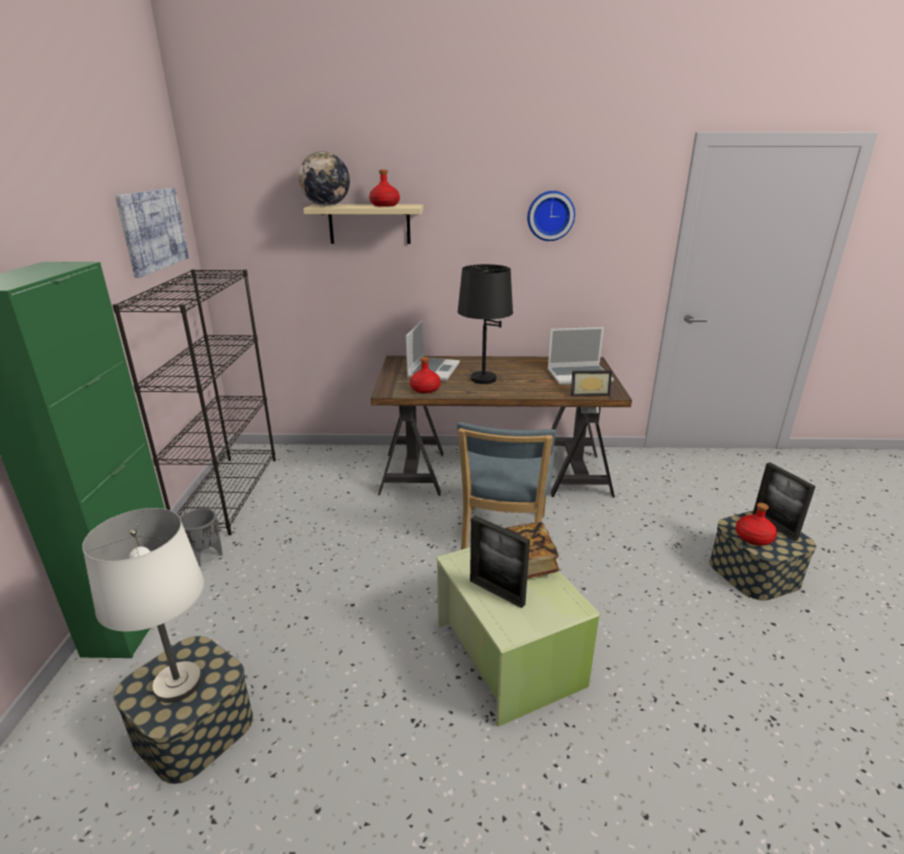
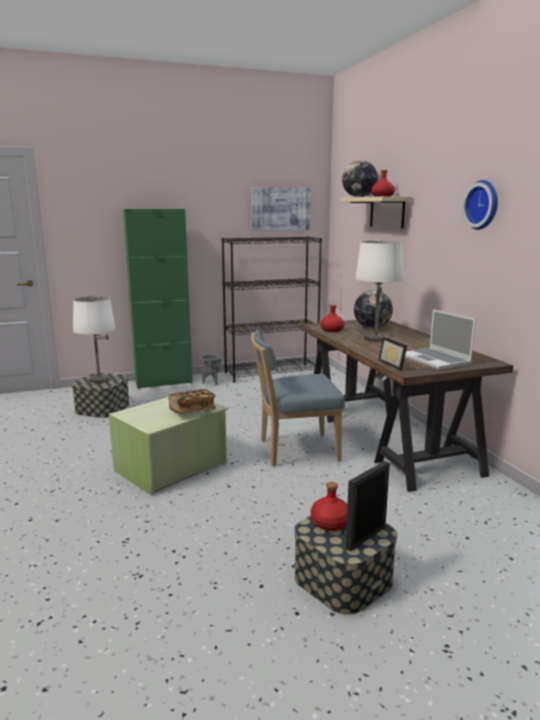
camera: 70 degrees right, 10 degrees down
laptop [406,320,460,381] -> globe [354,290,393,329]
black table lamp [457,264,513,384] -> white table lamp [355,241,403,342]
picture frame [470,516,530,608] -> none

